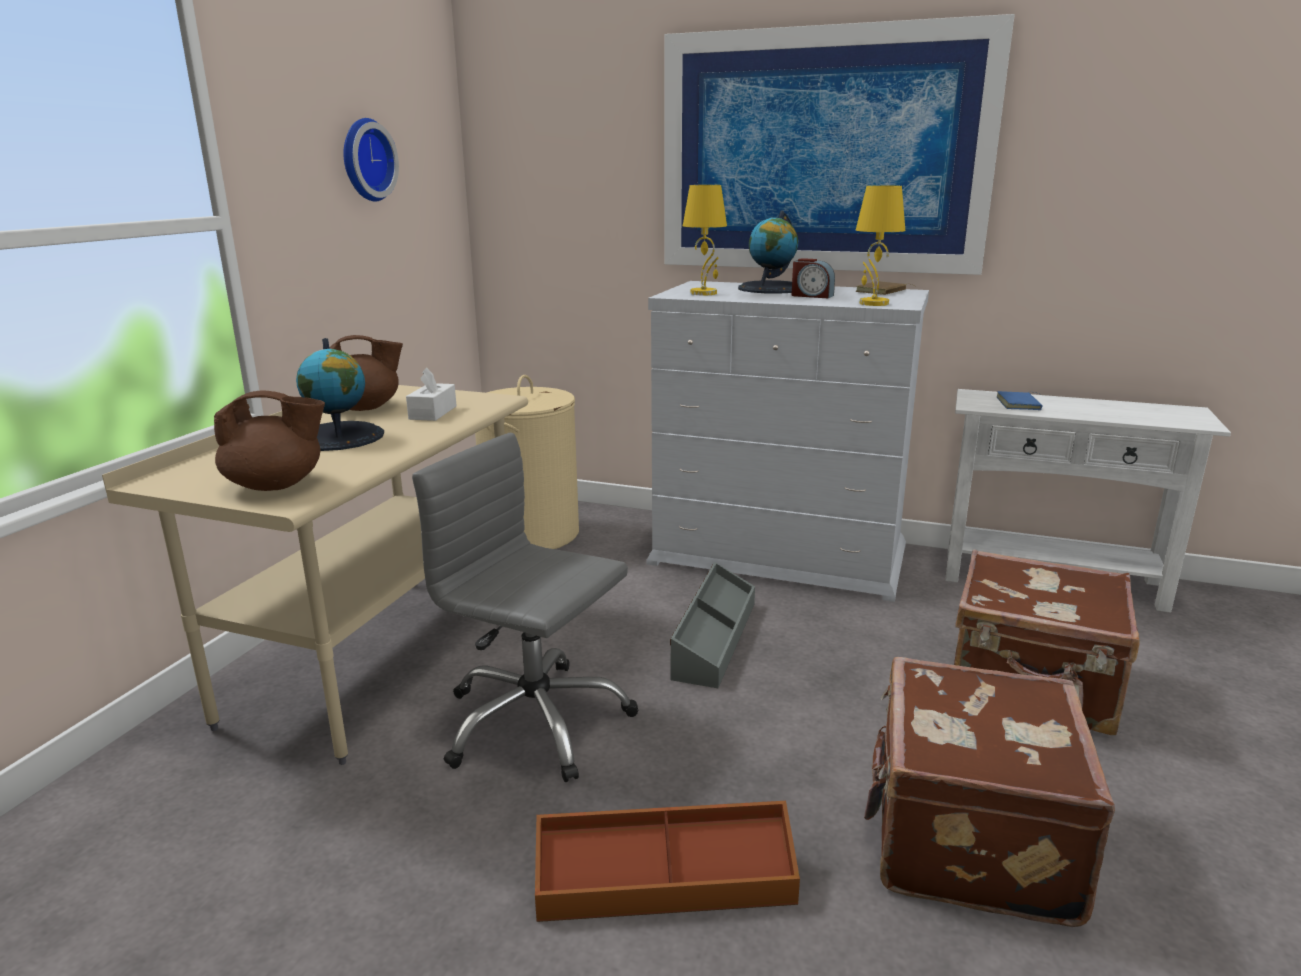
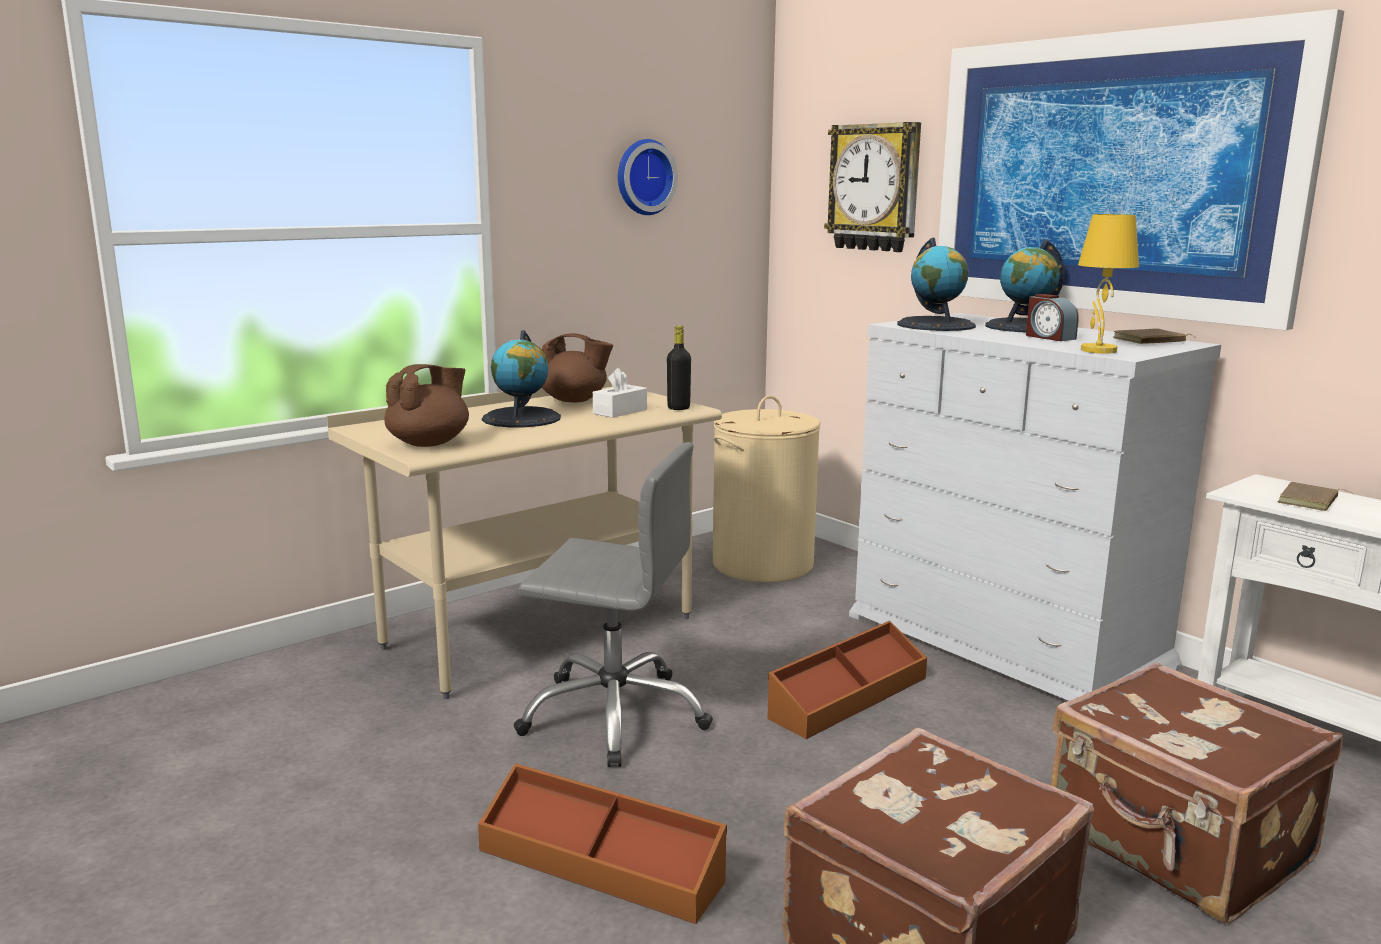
camera: 30 degrees right, 5 degrees down
brown teapot [214,390,325,491] -> brown teapot turned 75 degrees counterclockwise [384,364,469,447]
grey office chair [412,433,638,782] -> grey office chair turned 135 degrees clockwise [514,442,713,767]
grey storage box [670,562,755,688] -> brown storage box [767,621,927,739]
yellow table lamp [683,185,727,295] -> globe [897,238,976,331]
blue book [997,391,1043,410] -> brown book [1278,482,1353,511]
none -> black bottle [667,326,691,410]
none -> wall clock [824,122,921,252]

